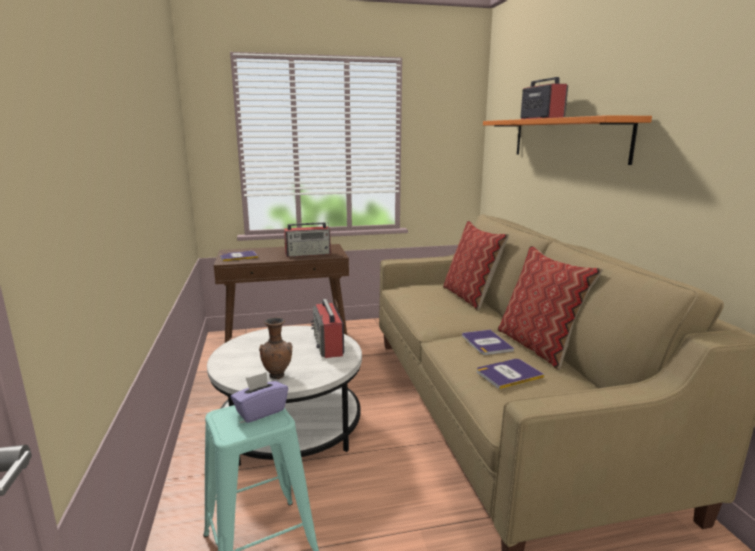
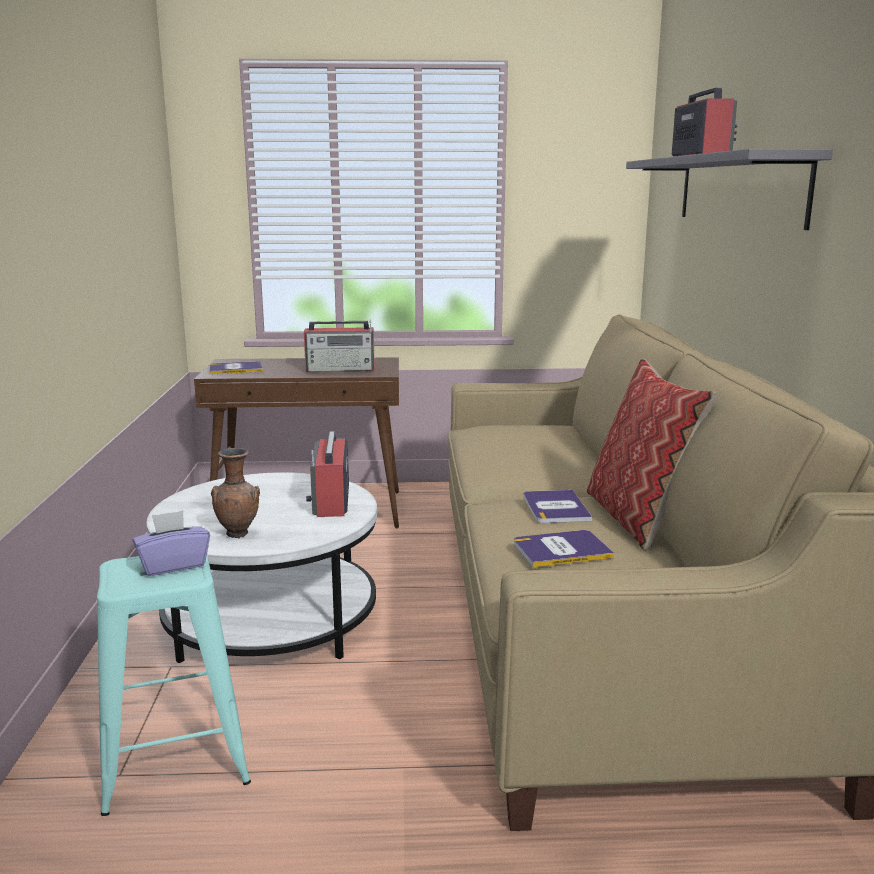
camera: 10 degrees right, 0 degrees up
pillow [443,221,509,311] -> none
orange shelf [483,115,652,165] -> grey shelf [626,149,833,230]

